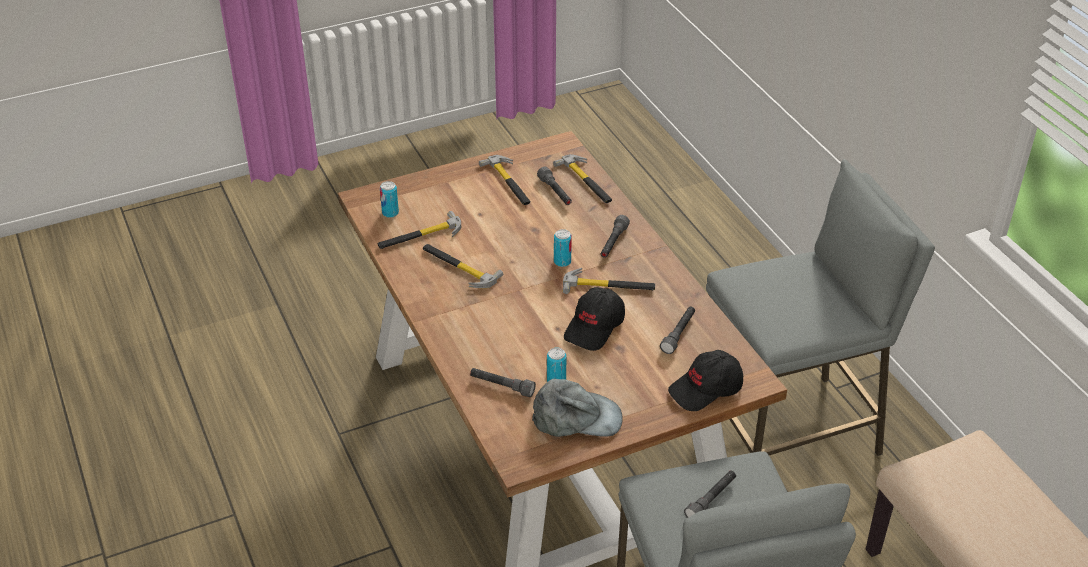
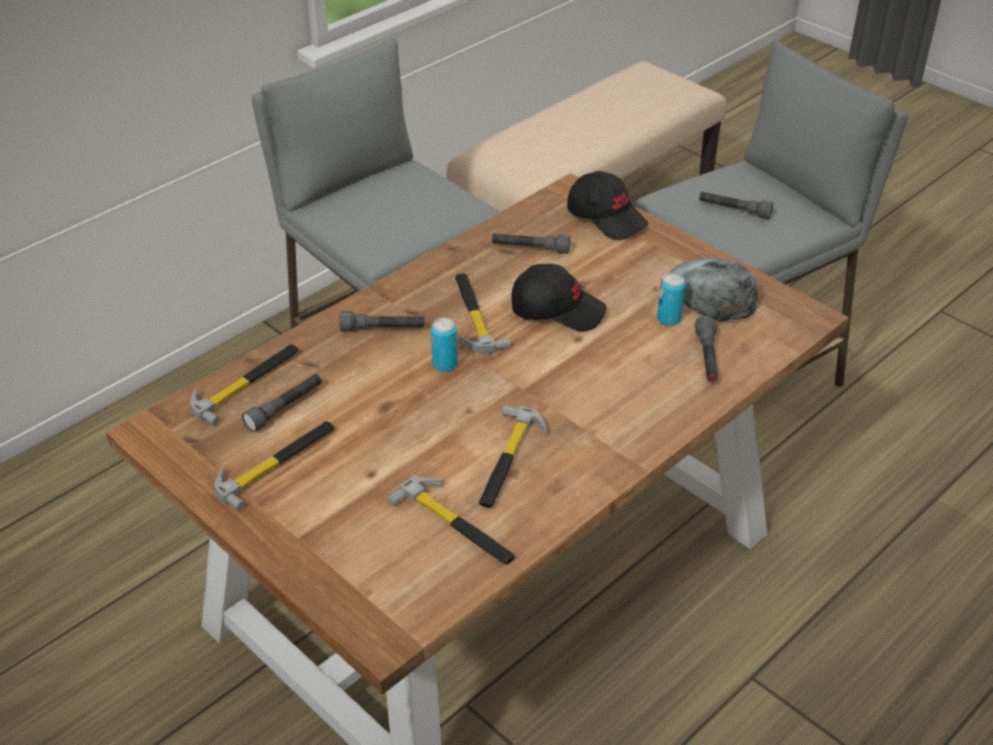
camera: 110 degrees left, 0 degrees up
can [380,181,399,218] -> none

